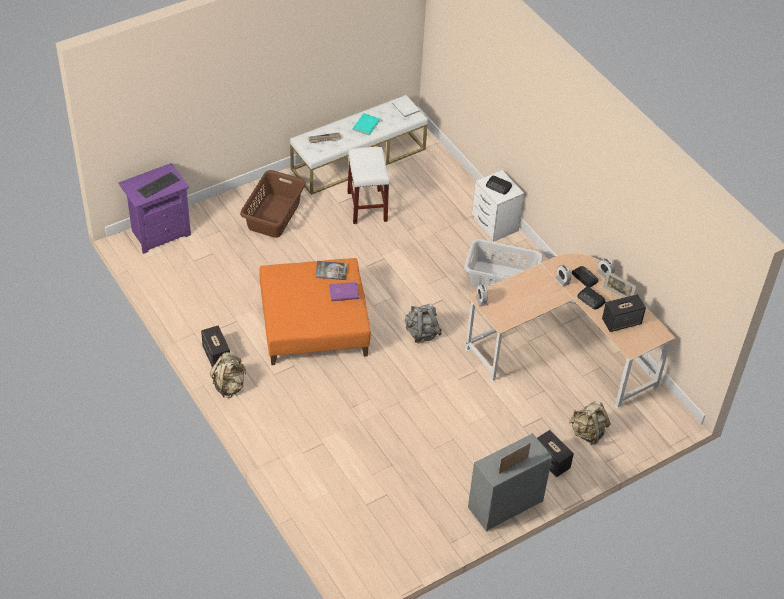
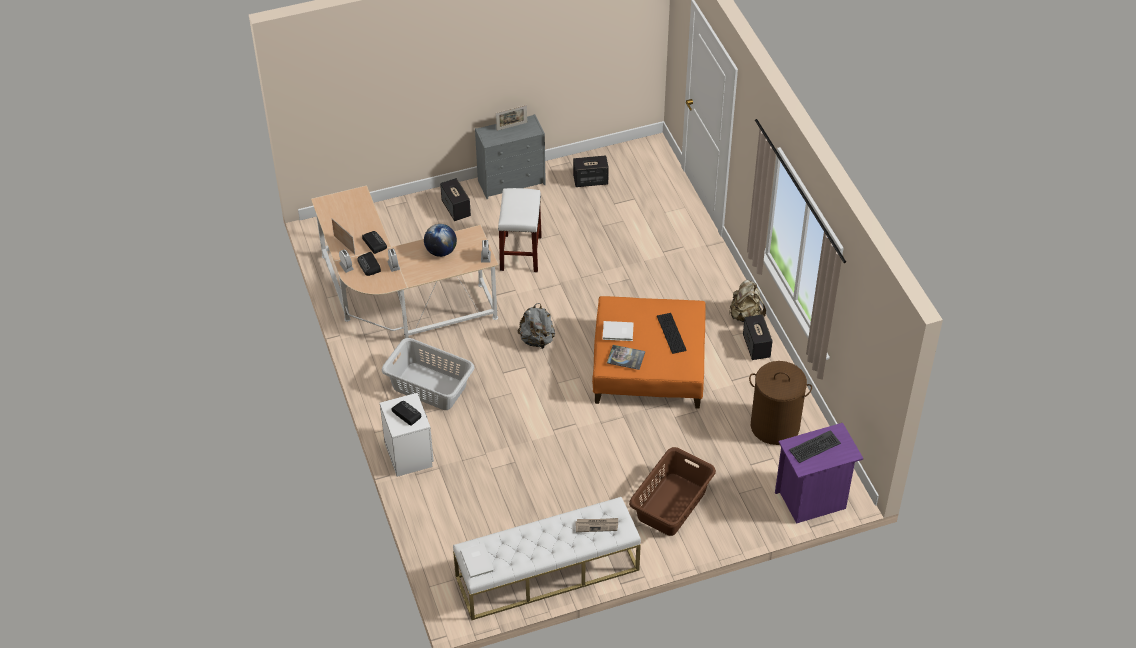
camera: 165 degrees left, 0 degrees up
purple book [329,282,359,301] -> white book [602,321,634,341]
white stool [347,147,390,224] -> white stool moved to [498,188,542,273]
turquoise book [353,113,380,136] -> none
beige backpack [569,401,610,445] -> none
speaker [602,294,646,332] -> speaker moved to [573,155,609,187]
none -> globe [424,224,457,257]
none -> keyboard [657,313,687,354]
none -> brown laundry basket [749,361,812,445]

